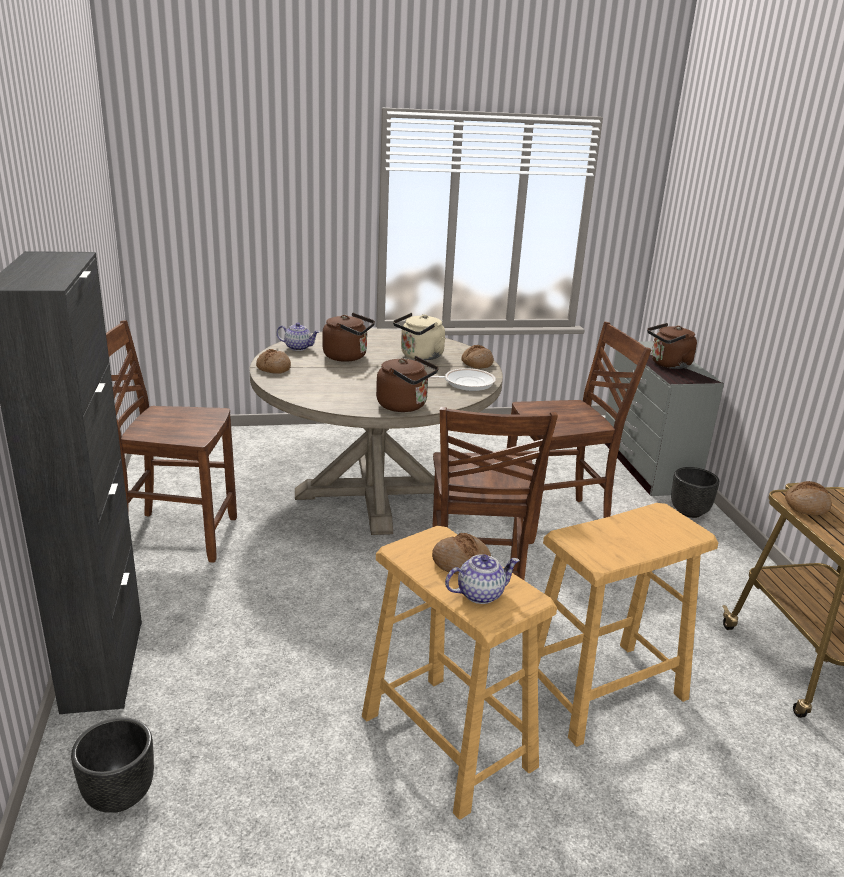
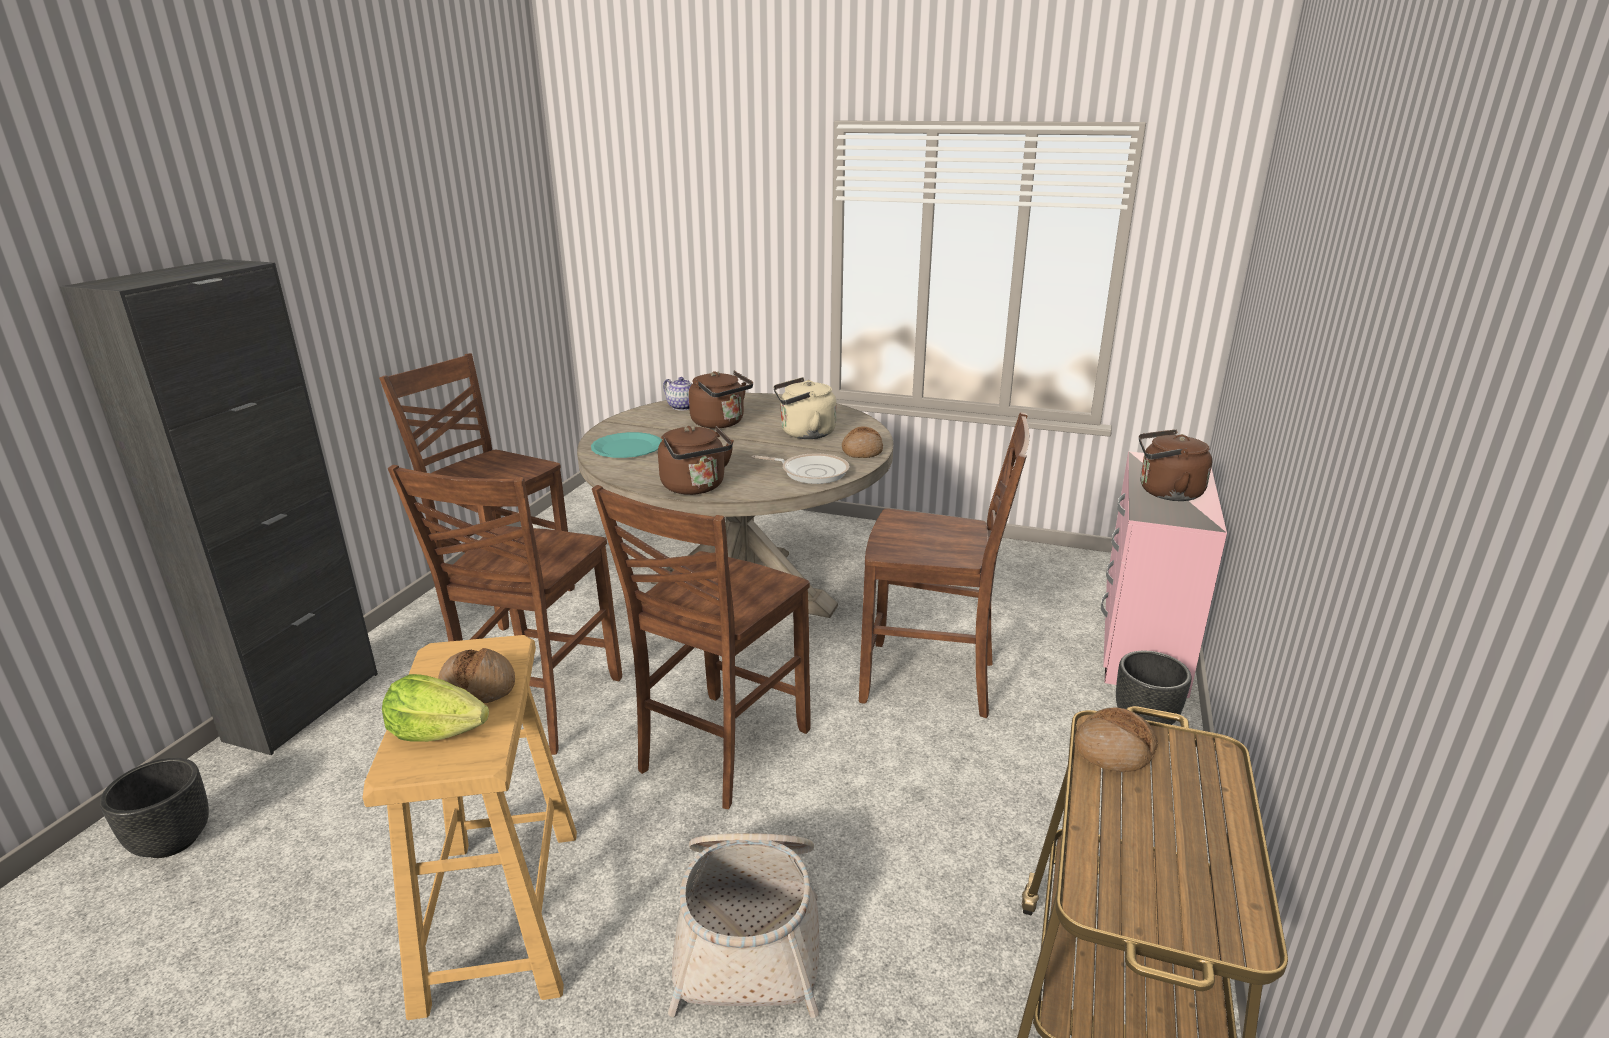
camera: 30 degrees right, 0 degrees up
bread [256,349,291,374] -> none
teapot [445,554,520,604] -> lettuce [382,674,489,742]
beige stool [518,503,718,747] -> basket [668,833,819,1018]
grey dresser [605,341,724,496] -> pink dresser [1101,451,1227,698]
none -> brown chair [388,465,622,755]
none -> turquoise plate [591,432,662,458]

